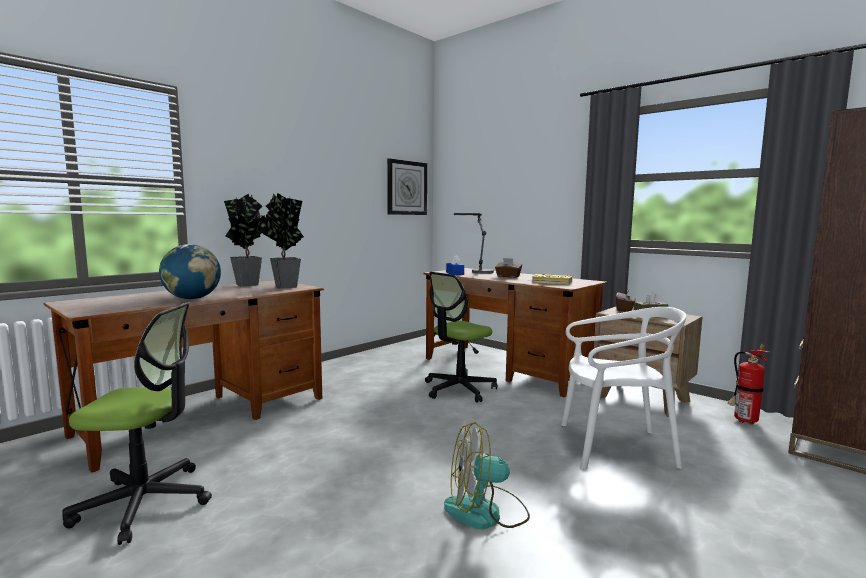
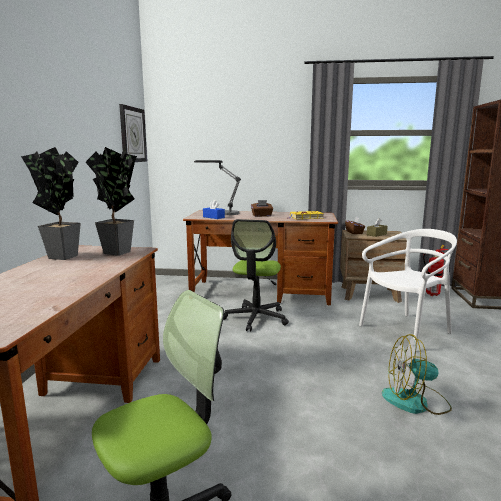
camera: 35 degrees left, 5 degrees up
globe [159,244,221,299] -> none
fan [444,422,530,530] -> fan turned 45 degrees clockwise [382,334,452,415]

